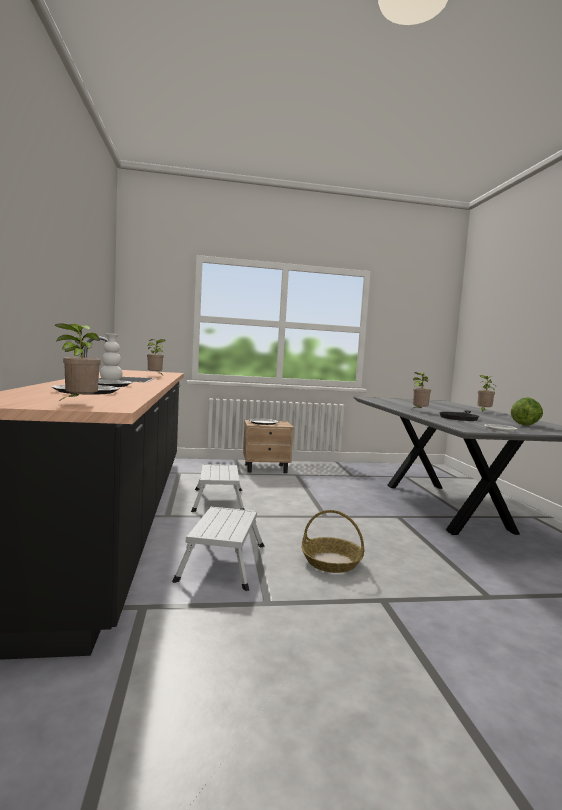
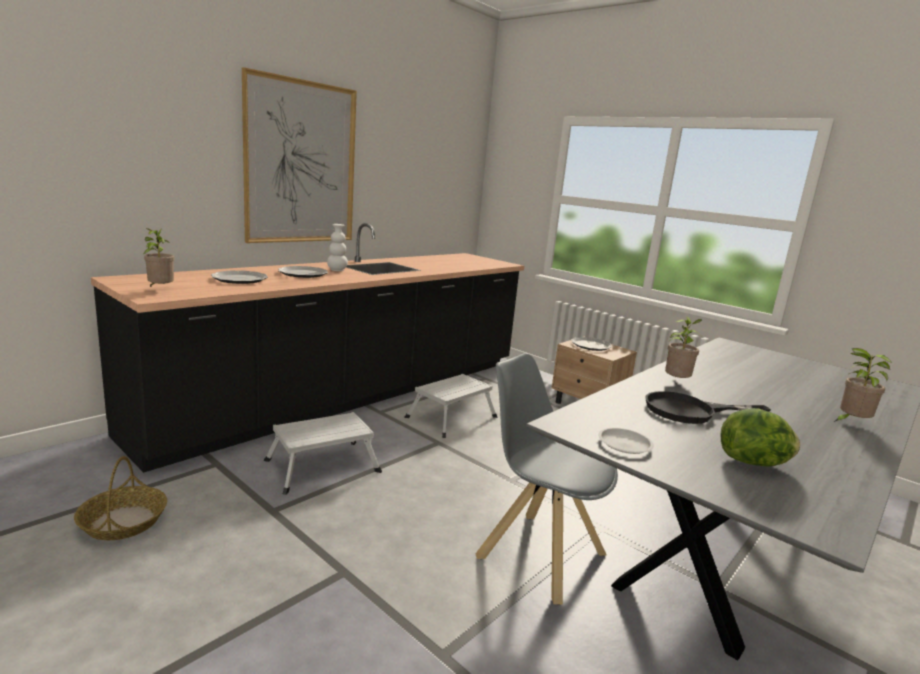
camera: 50 degrees right, 10 degrees up
potted plant [147,339,165,374] -> none
basket [302,510,364,573] -> basket moved to [74,456,167,540]
none -> picture [242,67,357,243]
none -> grey chair [476,353,618,605]

